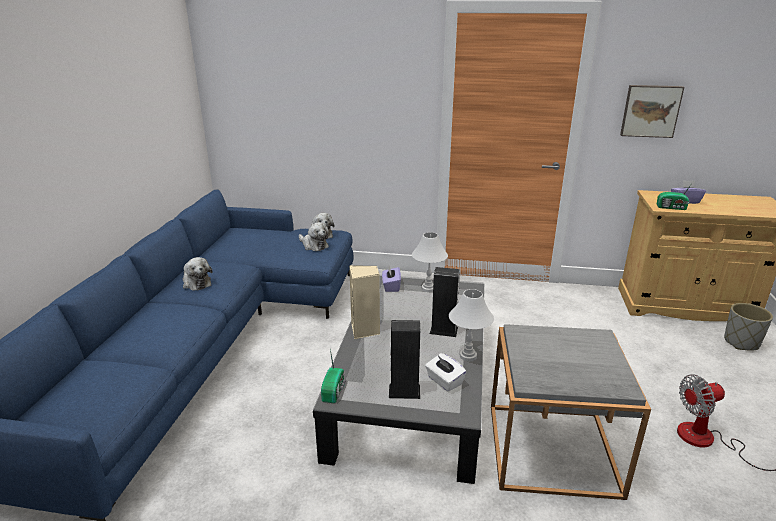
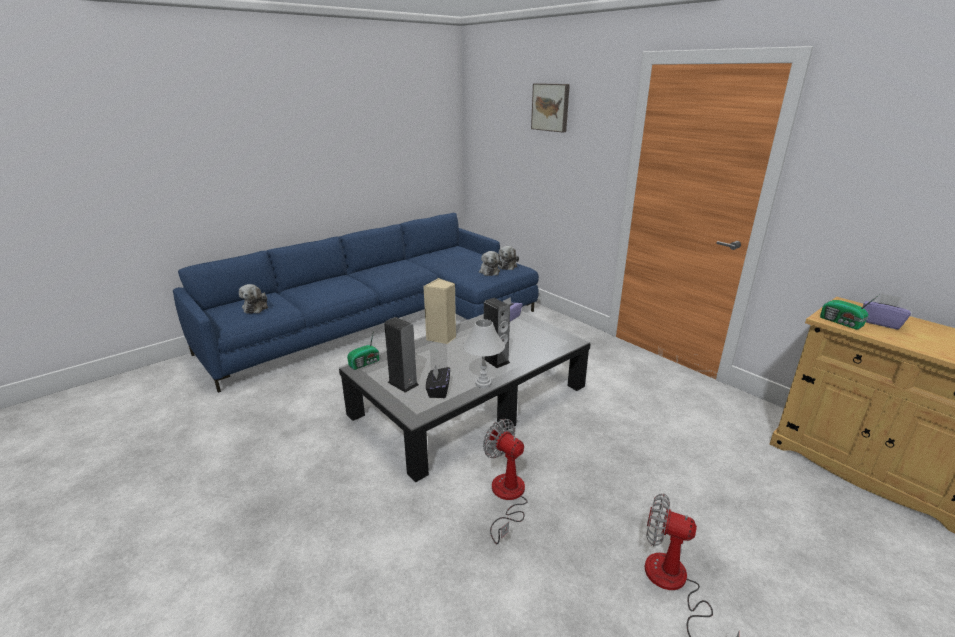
camera: 40 degrees right, 0 degrees up
plush toy [183,257,212,290] -> plush toy moved to [239,284,268,314]
white table lamp [412,232,448,292] -> none
white tissue box [425,353,466,392] -> black tissue box [426,365,450,398]
grey side table [491,324,651,500] -> fan [483,419,528,545]
picture [620,85,684,138] -> picture moved to [531,83,570,133]
grey planter [724,303,773,351] -> none

